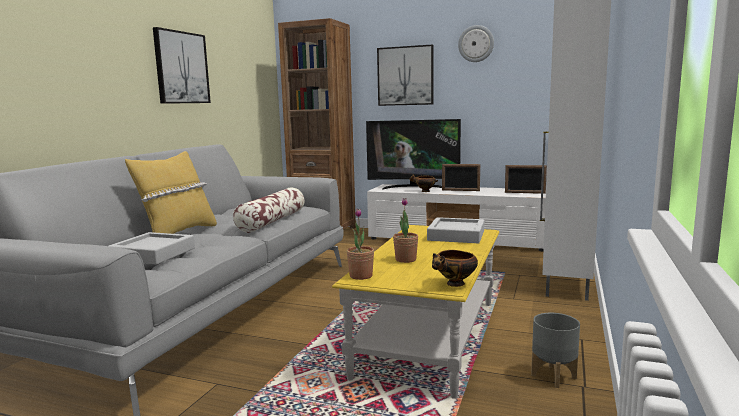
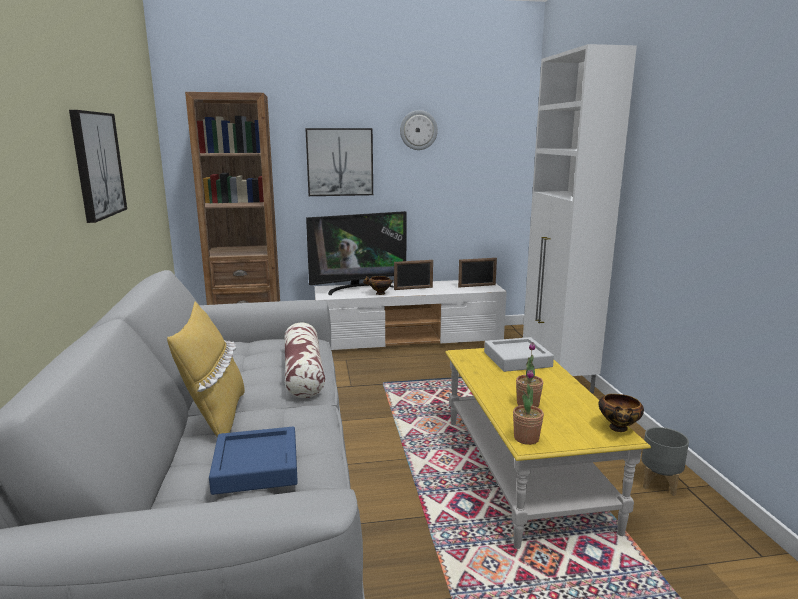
camera: 30 degrees left, 5 degrees up
grey tray [109,232,195,265] -> blue tray [209,427,298,495]

